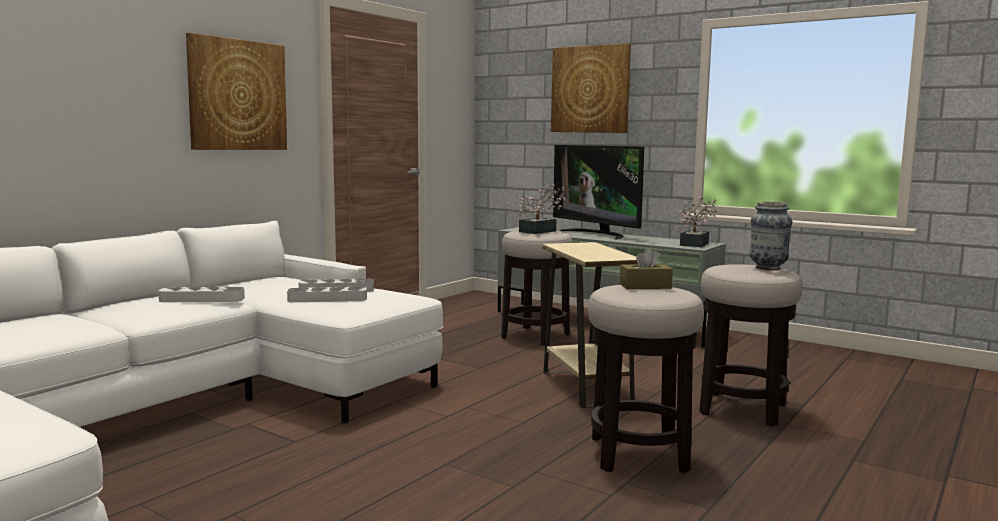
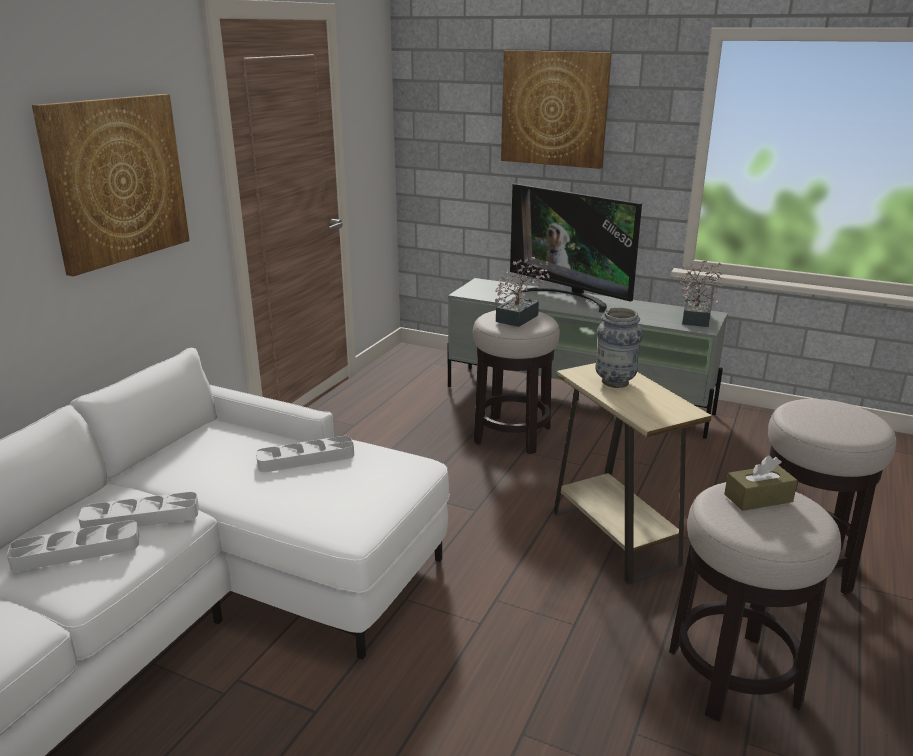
camera: 10 degrees left, 15 degrees up
grey tray [287,287,367,302] -> grey tray moved to [7,520,139,571]
vase [750,202,792,270] -> vase moved to [595,307,643,388]

